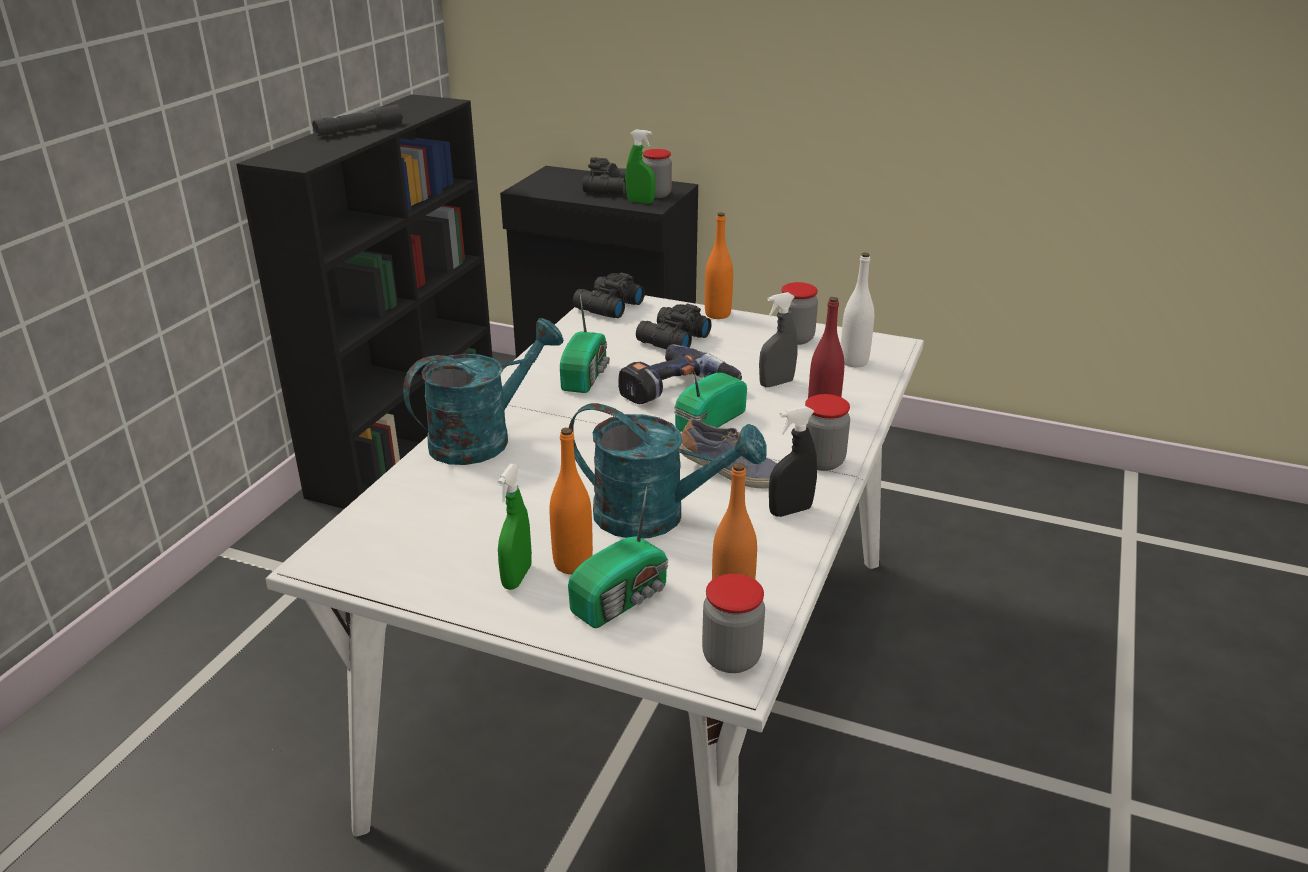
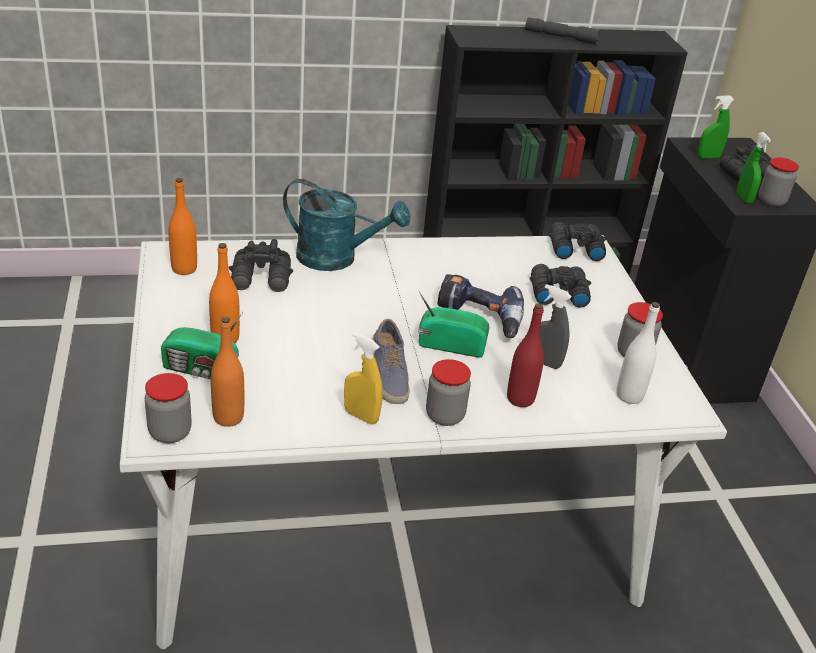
camera: 55 degrees right, 5 degrees up
green spray bottle [497,464,532,590] -> green spray bottle moved to [698,96,734,159]
radio [560,295,610,393] -> none
turquoise watering can [569,403,767,538] -> none
orange bottle [705,212,733,319] -> orange bottle moved to [168,178,197,275]
black spray bottle [769,406,817,517] -> yellow spray bottle [344,332,383,424]
none -> black binoculars [229,239,293,292]

